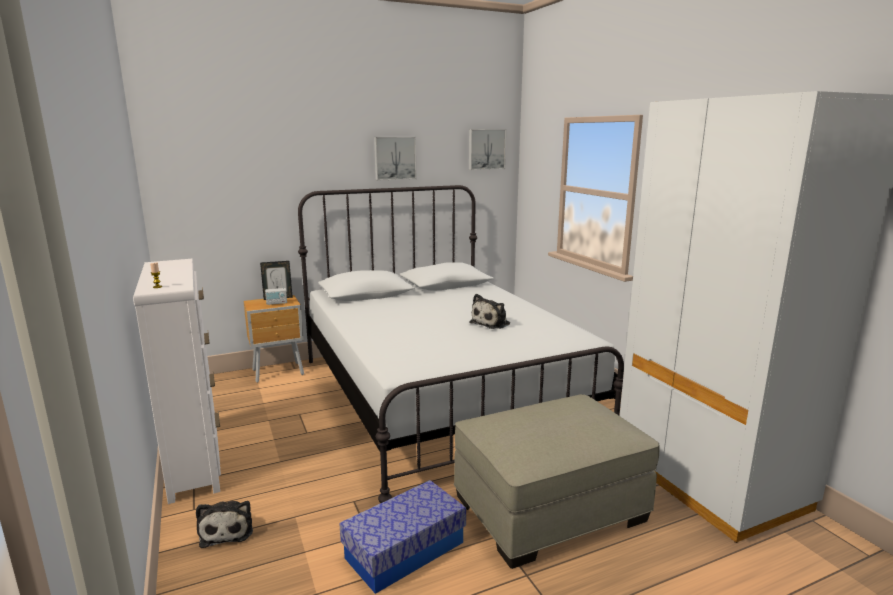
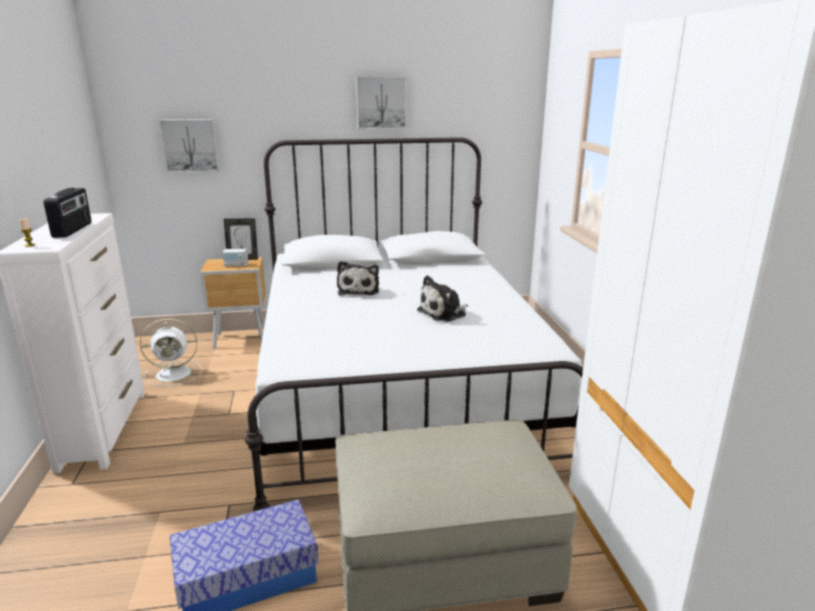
camera: 15 degrees right, 5 degrees up
plush toy [196,501,253,548] -> plush toy moved to [337,261,379,296]
picture [469,129,506,170] -> picture moved to [159,119,220,173]
none -> radio [44,187,91,238]
none -> white fan [140,319,202,386]

